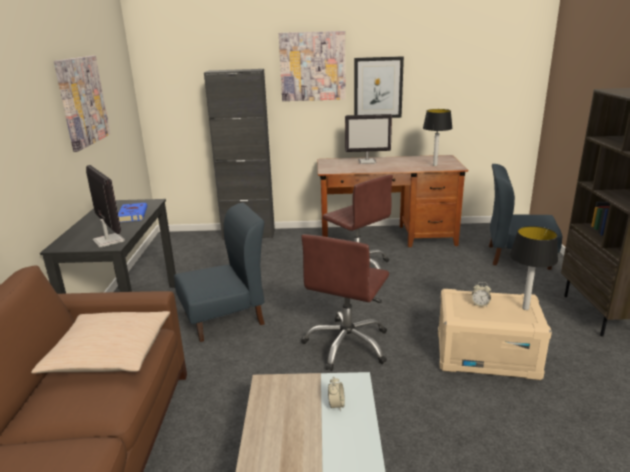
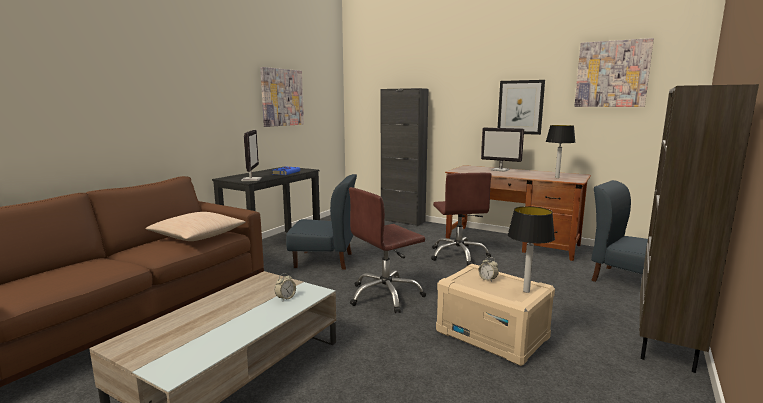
camera: 30 degrees right, 10 degrees down
picture [279,31,346,101] -> picture moved to [574,38,654,107]

